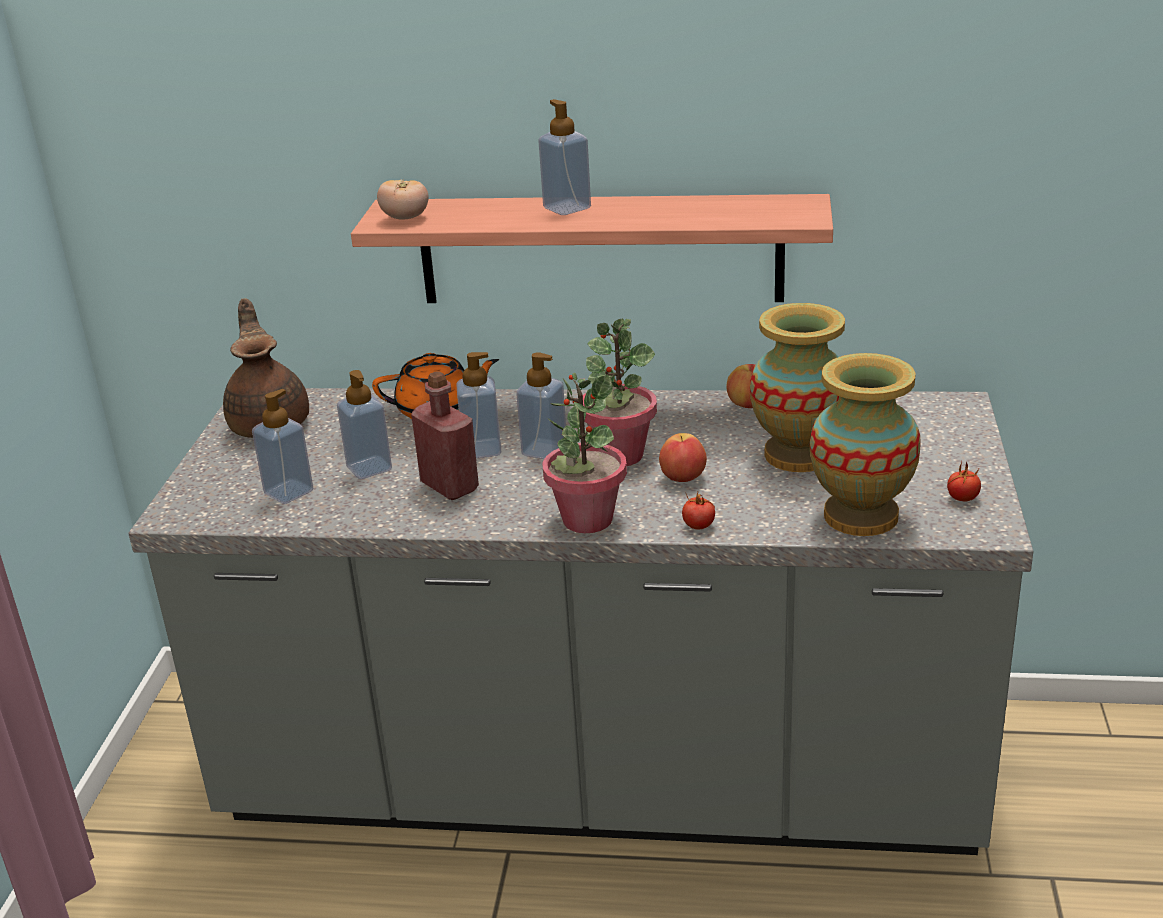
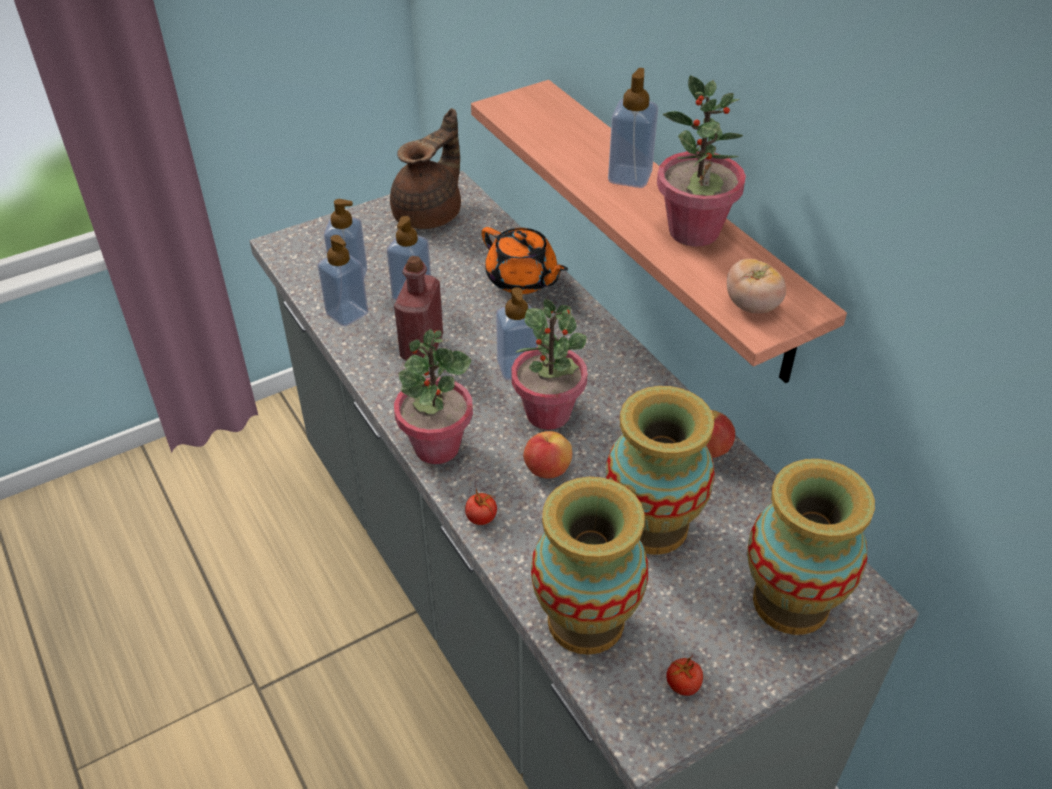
camera: 50 degrees right, 15 degrees up
tomato [377,179,429,220] -> tomato moved to [727,259,786,313]
soap dispenser [456,352,501,458] -> soap dispenser moved to [318,235,368,327]
none -> potted plant [657,75,746,247]
none -> vase [747,459,875,635]

